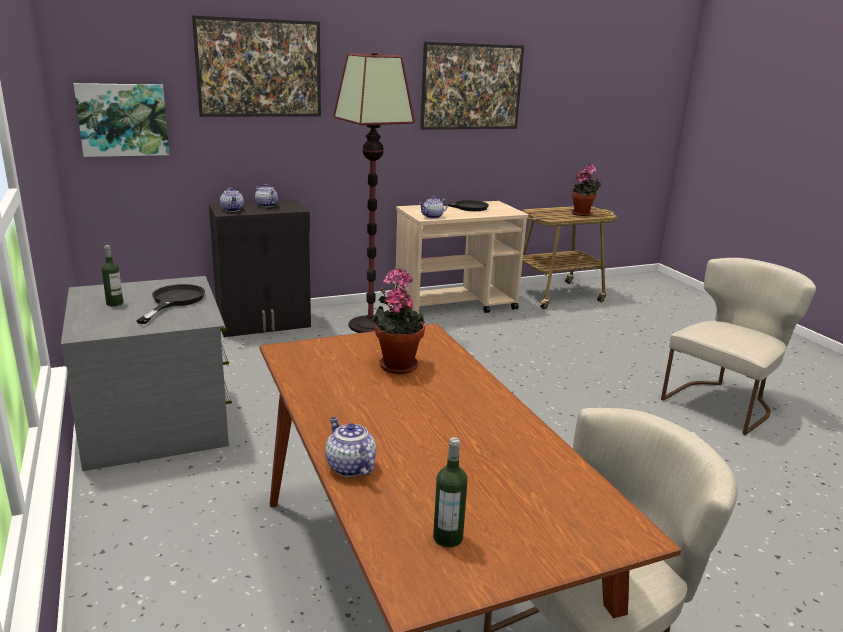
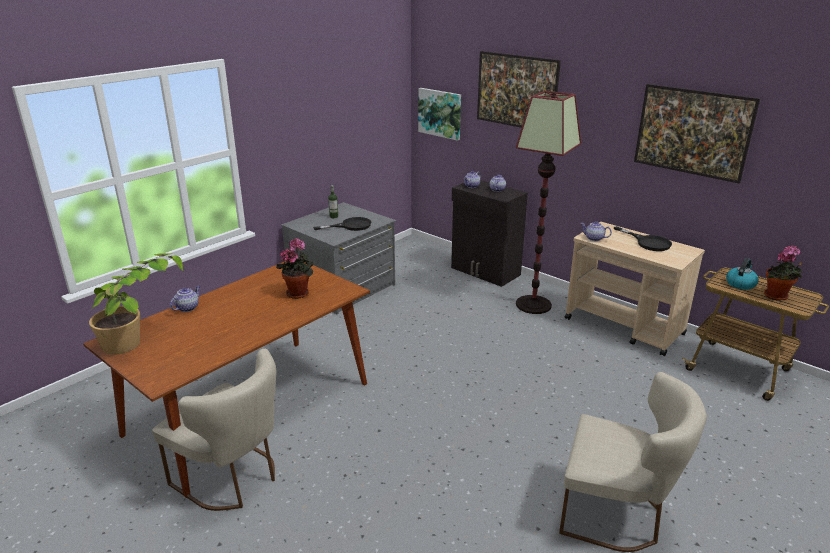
camera: 65 degrees right, 5 degrees up
bottle [433,437,467,547] -> potted plant [89,253,183,355]
none -> kettle [726,258,759,290]

